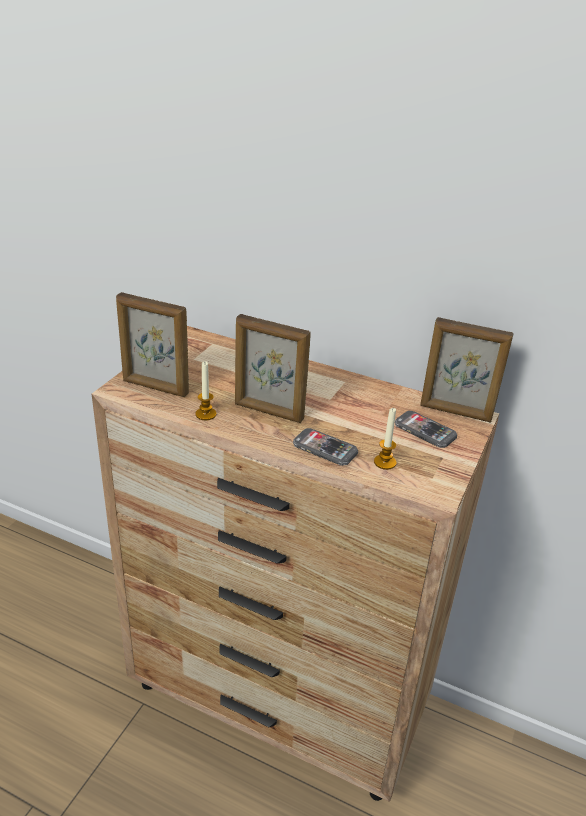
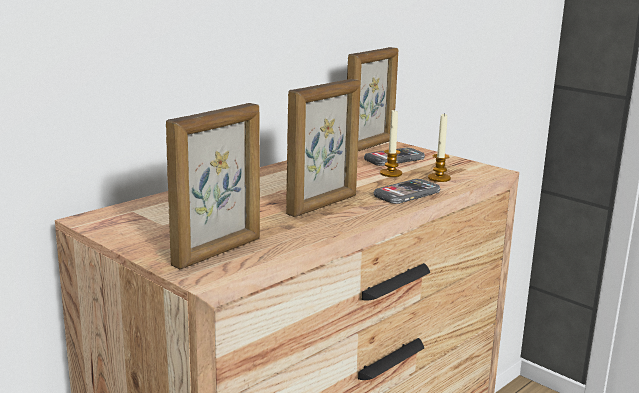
camera: 70 degrees left, 15 degrees down
candle [196,361,216,420] -> candle moved to [380,110,402,177]

